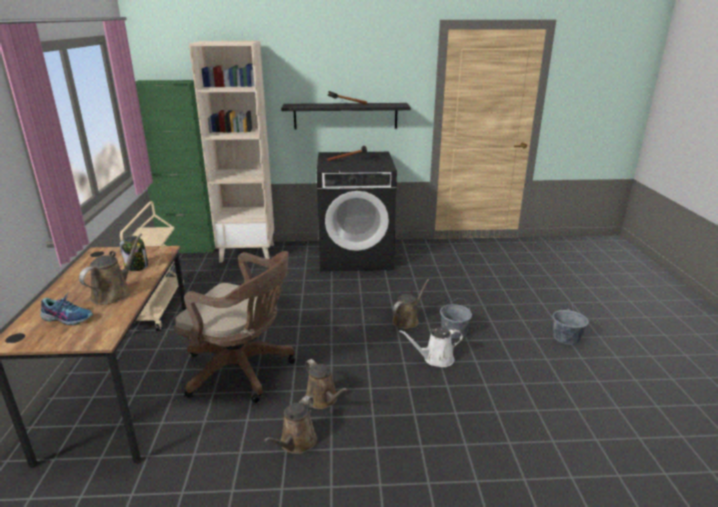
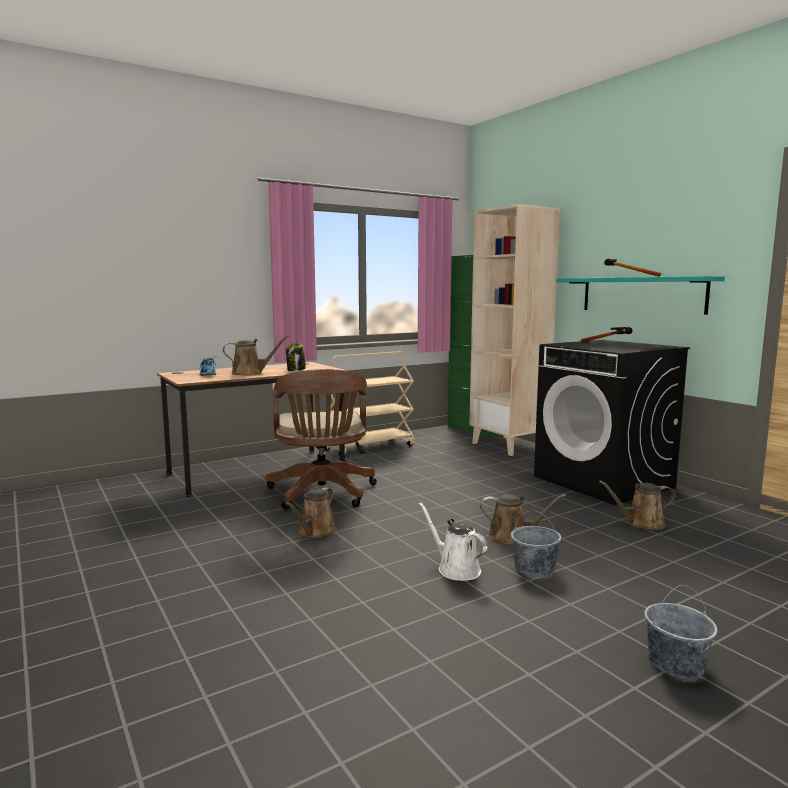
camera: 60 degrees right, 15 degrees down
brown watering can [264,396,317,454] -> brown watering can moved to [599,480,675,530]
black shelf [281,103,411,130] -> turquoise shelf [556,276,725,315]

